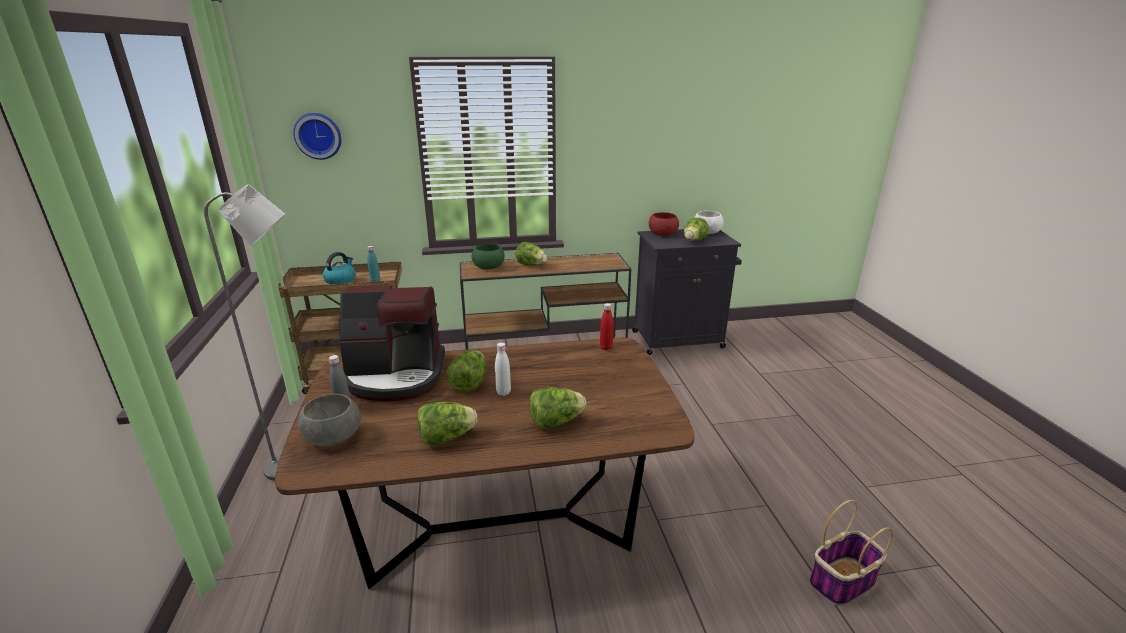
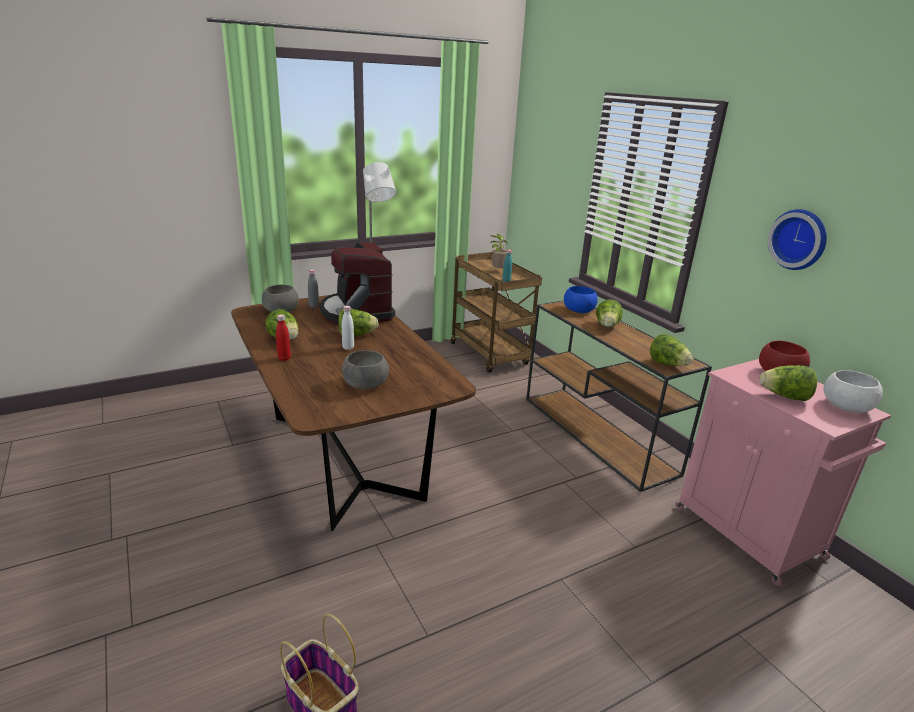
camera: 70 degrees right, 0 degrees up
wall clock [293,113,342,160] -> wall clock moved to [767,209,827,270]
kettle [322,252,356,284] -> potted plant [490,234,508,269]
green bowl [472,244,505,269] -> blue bowl [564,286,598,313]
lettuce [530,387,586,429] -> lettuce moved to [650,334,693,366]
red bottle [600,303,613,351] -> red bottle moved to [276,314,291,361]
black cabinet [632,229,742,355] -> pink cabinet [675,359,891,586]
none -> grey bowl [342,350,389,389]

